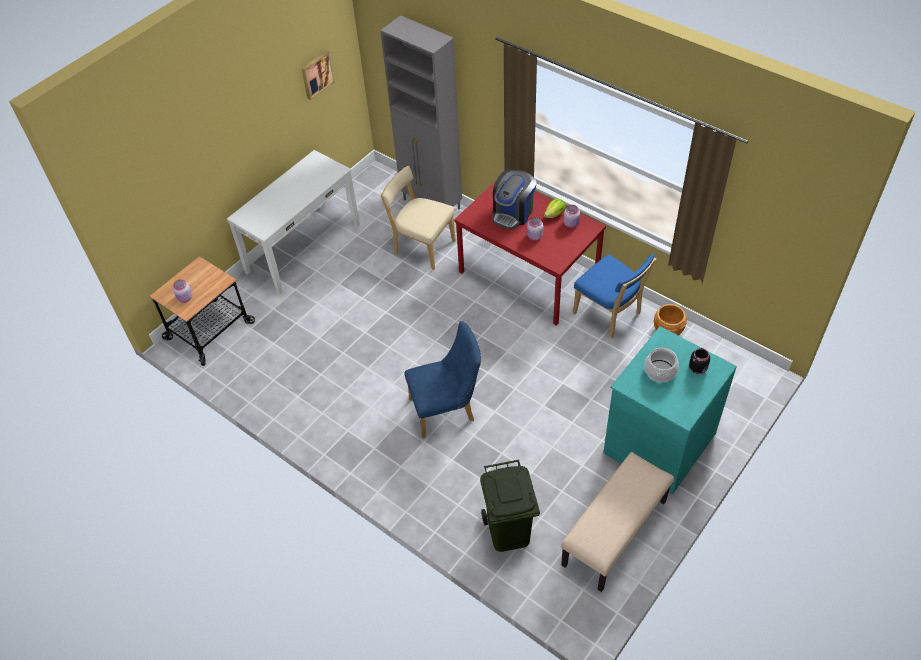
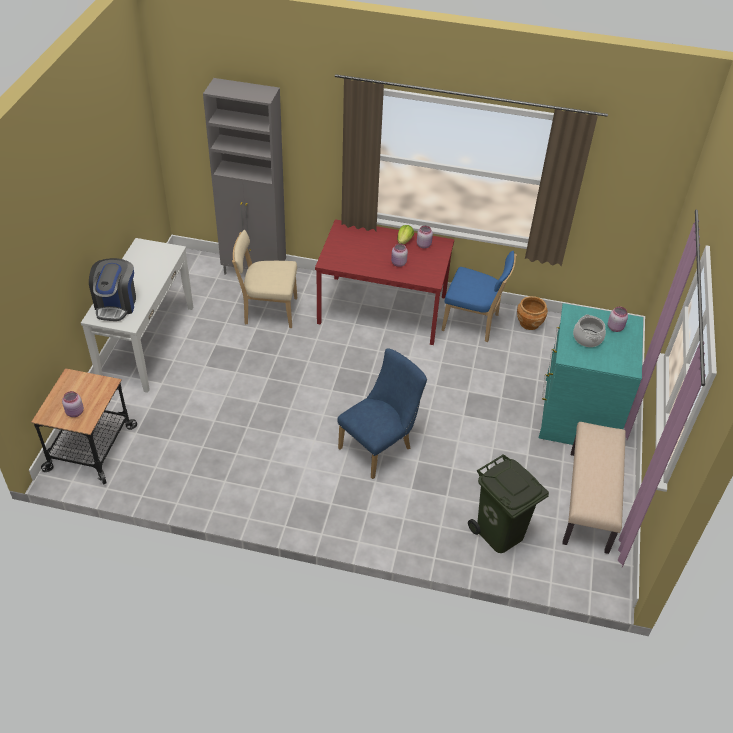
camera: 30 degrees left, 5 degrees down
picture [301,50,335,100] -> none
coffee machine [492,170,536,230] -> coffee machine moved to [89,258,136,321]
black jar [689,348,710,374] -> pink jar [608,307,628,332]

